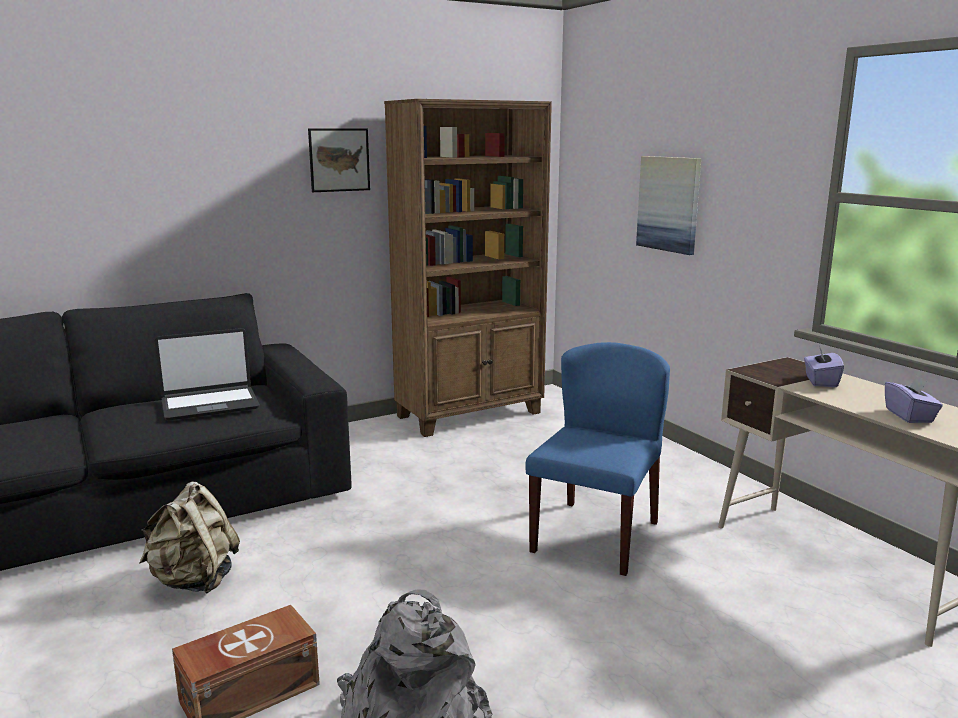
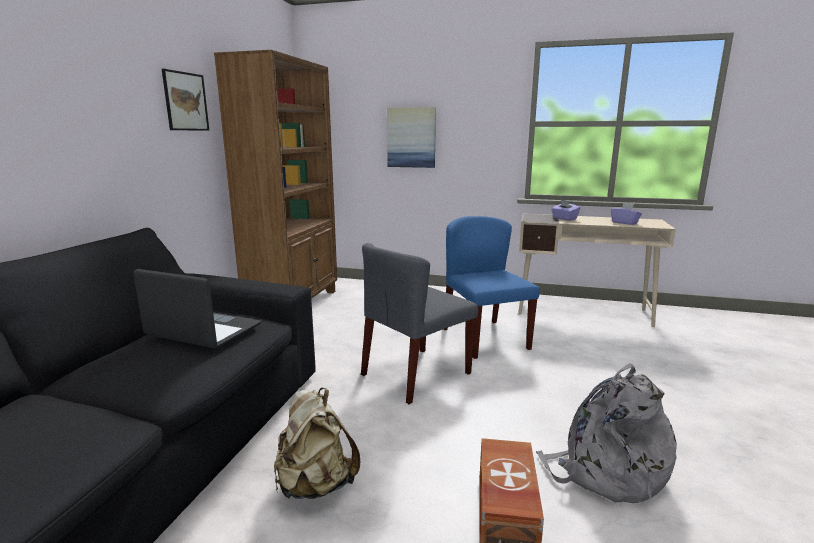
camera: 45 degrees left, 0 degrees up
laptop [155,328,260,421] -> laptop turned 90 degrees counterclockwise [133,269,261,349]
none -> grey chair [361,243,478,404]

